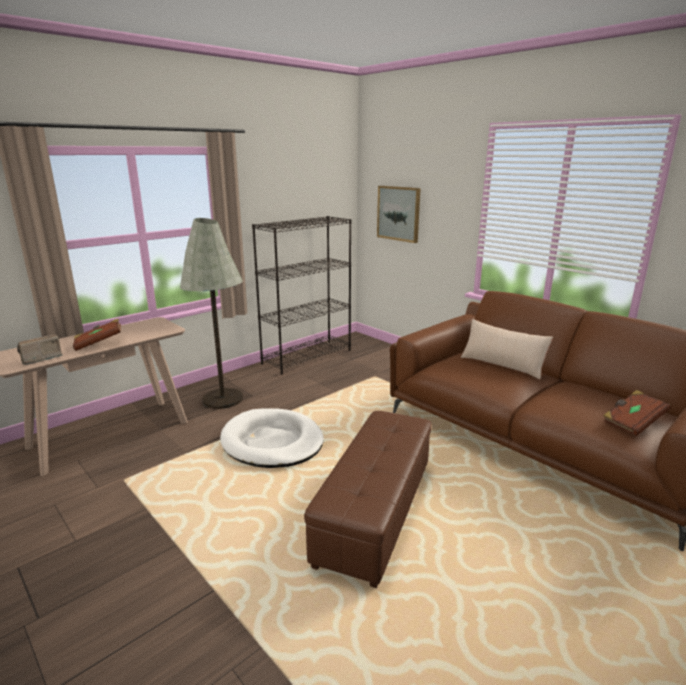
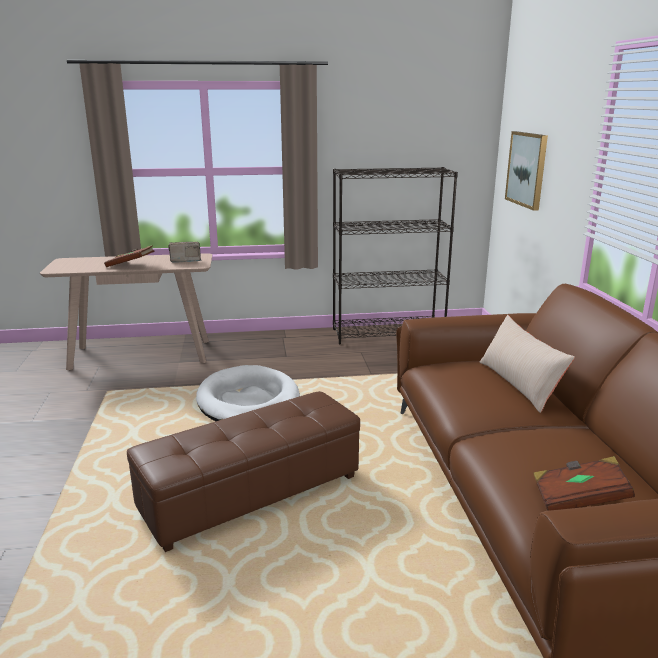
camera: 35 degrees right, 0 degrees up
radio [17,334,63,365] -> radio moved to [168,242,201,263]
grey floor lamp [180,218,243,409] -> none

